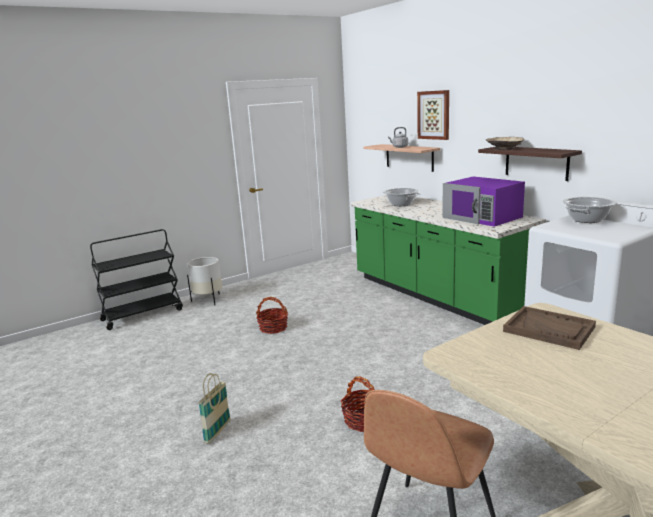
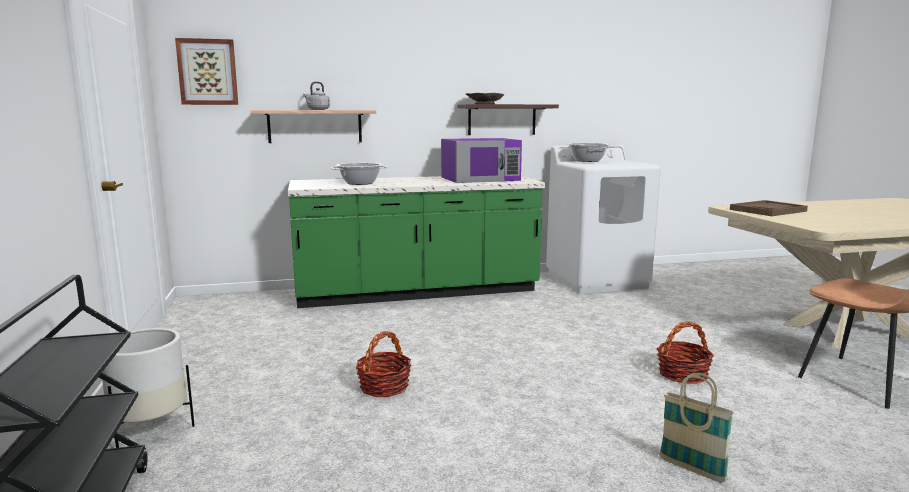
camera: 70 degrees left, 5 degrees down
picture [417,90,449,140] -> picture moved to [175,38,238,105]

